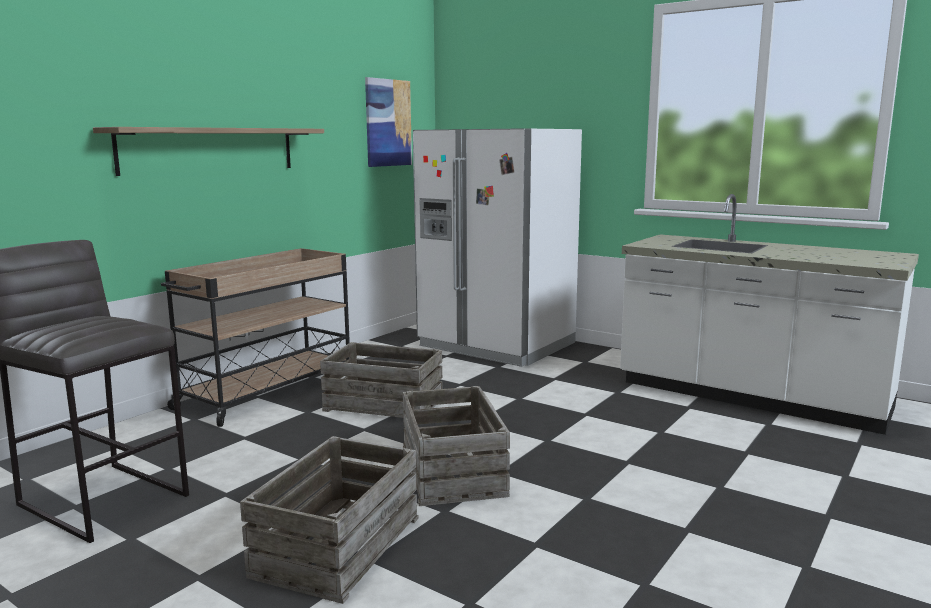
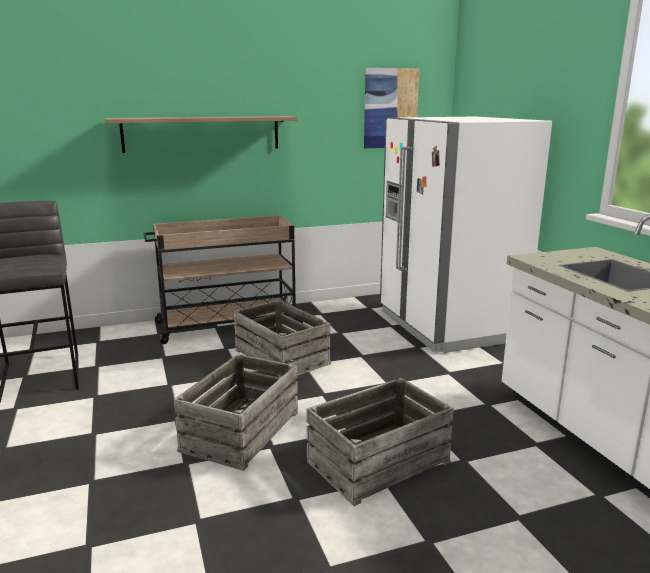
camera: 35 degrees right, 5 degrees up
crate [240,436,419,604] -> crate moved to [306,378,454,506]

